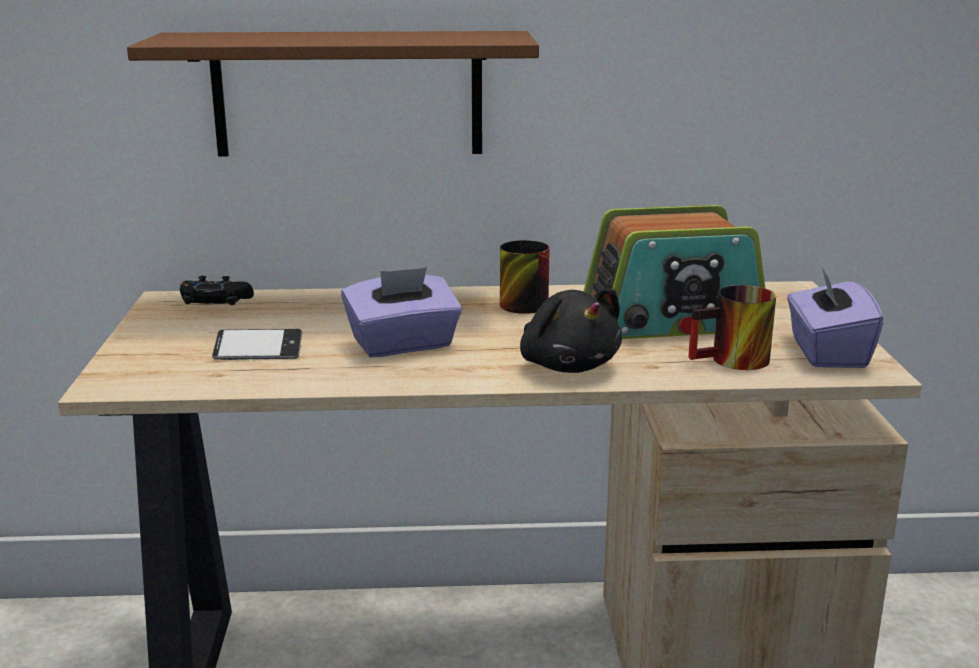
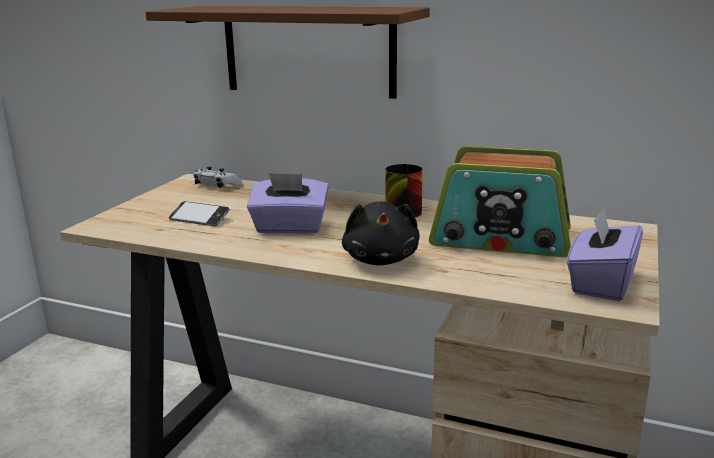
camera: 25 degrees right, 0 degrees up
black game controller [180,276,254,305] -> white game controller [193,167,242,188]
mug [688,285,776,370] -> none

